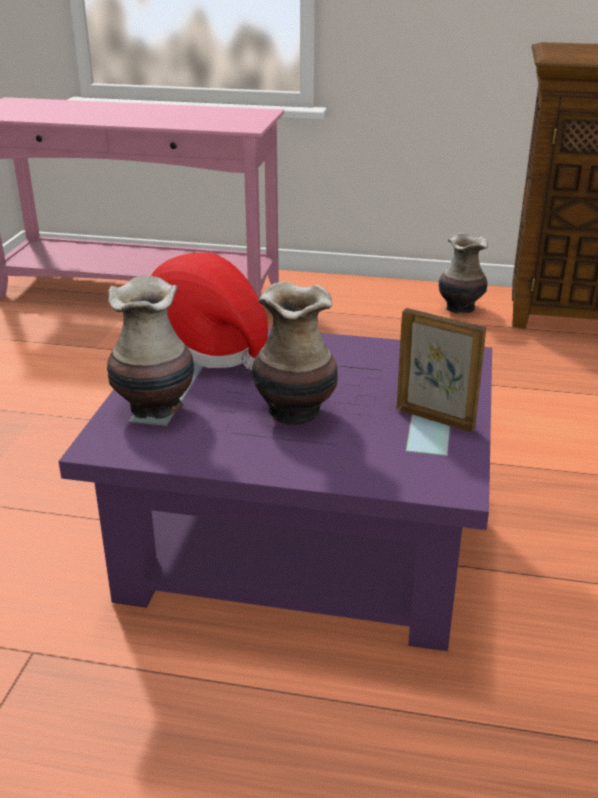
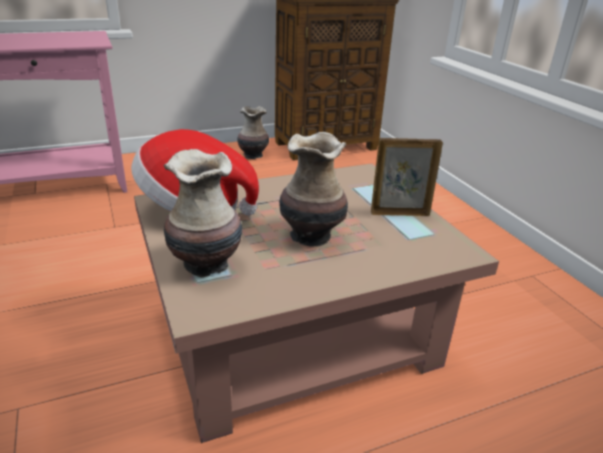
camera: 35 degrees left, 0 degrees up
purple coffee table [58,328,492,651] -> brown coffee table [134,163,499,443]

